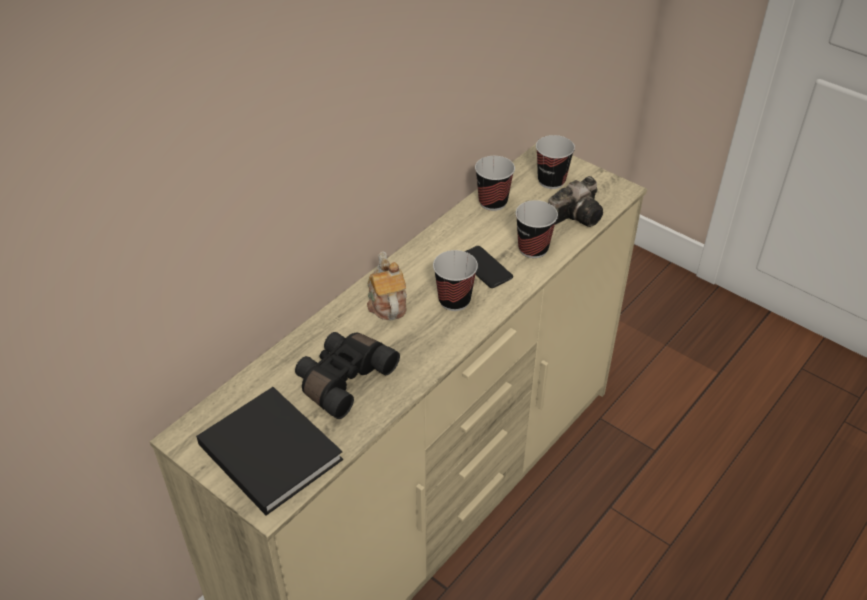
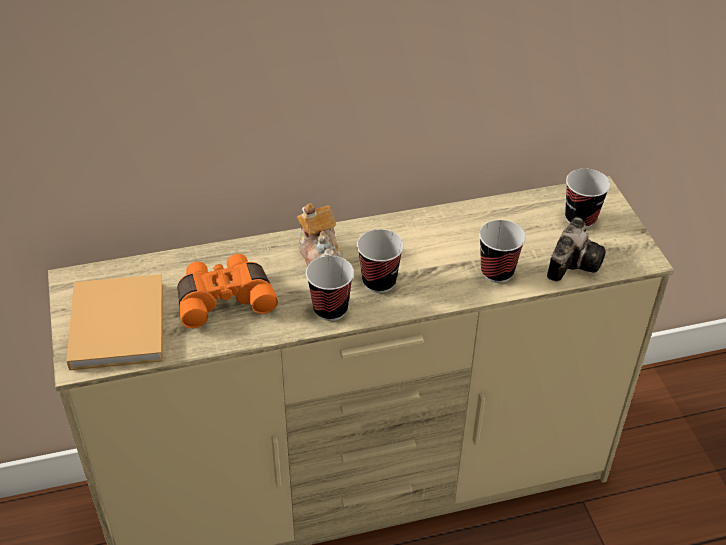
camera: 35 degrees right, 0 degrees up
black book [196,387,343,515] -> beige book [67,274,163,370]
black binoculars [295,332,400,419] -> orange binoculars [178,254,278,328]
teapot [367,251,407,320] -> teapot turned 135 degrees clockwise [297,203,343,267]
phone [464,246,513,288] -> none
cup [475,156,515,211] -> cup moved to [306,256,354,321]
camera [548,176,603,227] -> camera turned 60 degrees counterclockwise [547,217,606,282]

